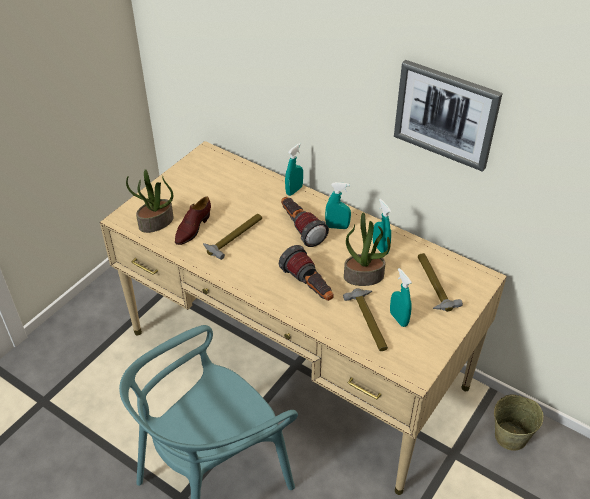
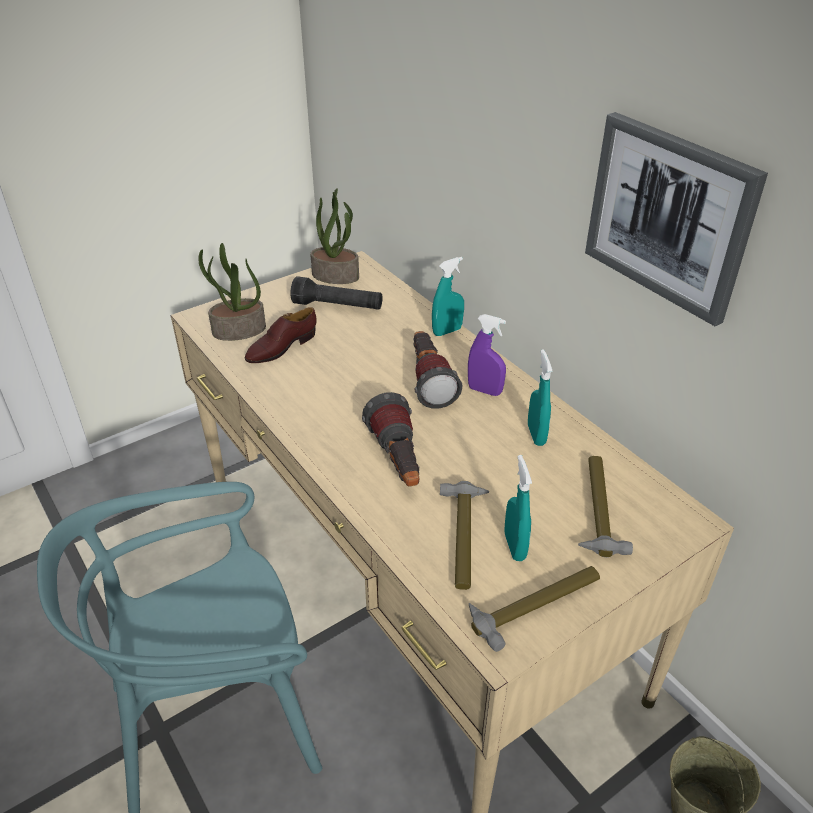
camera: 20 degrees right, 5 degrees down
hammer [203,214,262,260] -> hammer moved to [469,566,600,652]
turquoise spray bottle [325,182,351,229] -> purple spray bottle [468,314,506,396]
potted plant [344,212,391,286] -> potted plant moved to [310,188,359,284]
none -> black flashlight [290,276,383,310]

